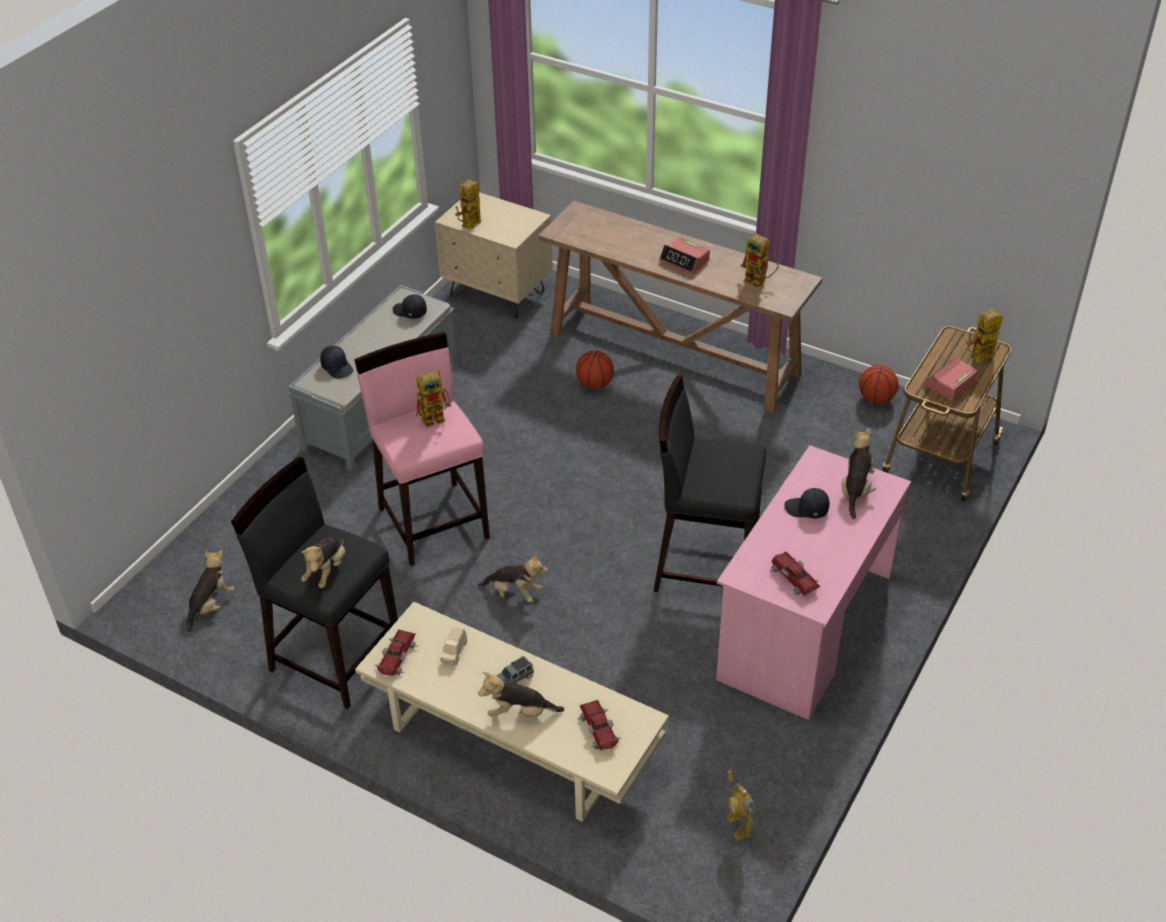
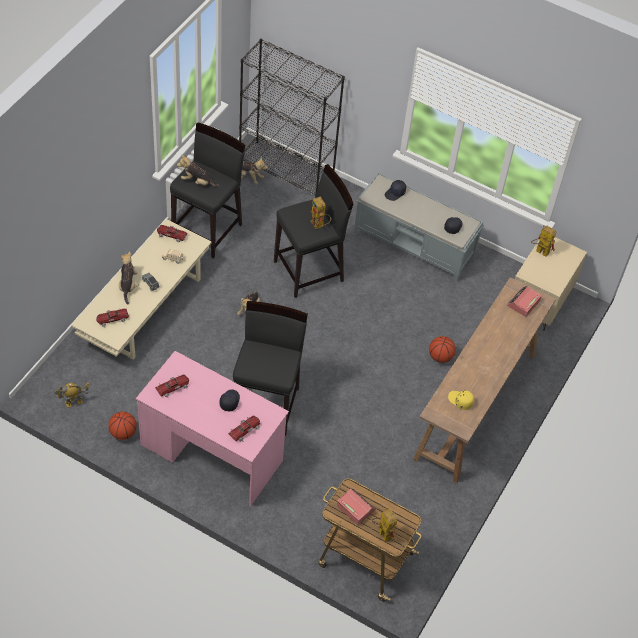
camera: 85 degrees right, 10 degrees up
pink stool [354,332,490,566] -> black stool [274,164,353,298]
alarm clock [659,237,710,274] -> alarm clock moved to [507,286,542,317]
toy robot [740,233,779,288] -> yellow cap [448,390,474,410]
plush toy [842,428,876,519] -> toy car [228,415,260,442]
basketball [859,365,898,404] -> basketball moved to [108,412,137,440]
none -> black bookcase [239,39,345,198]

